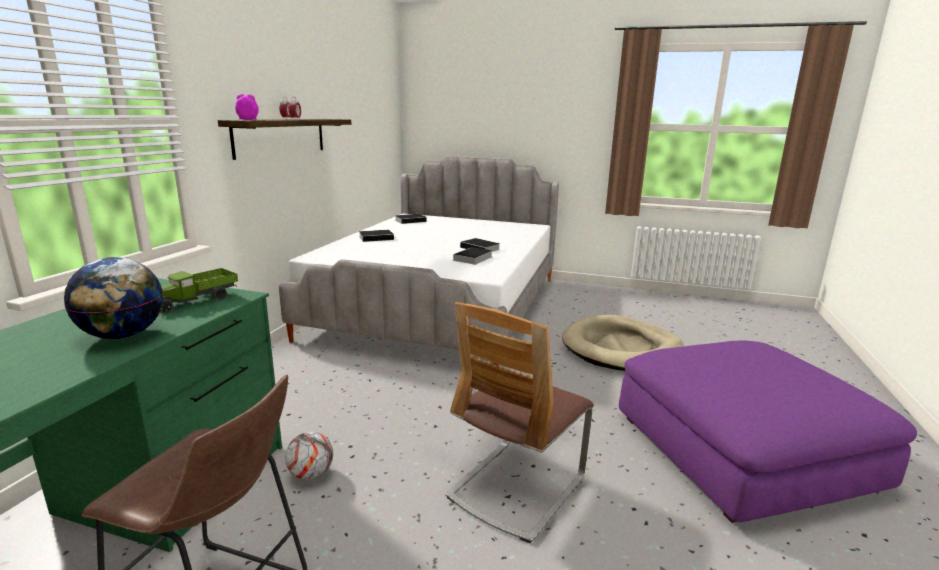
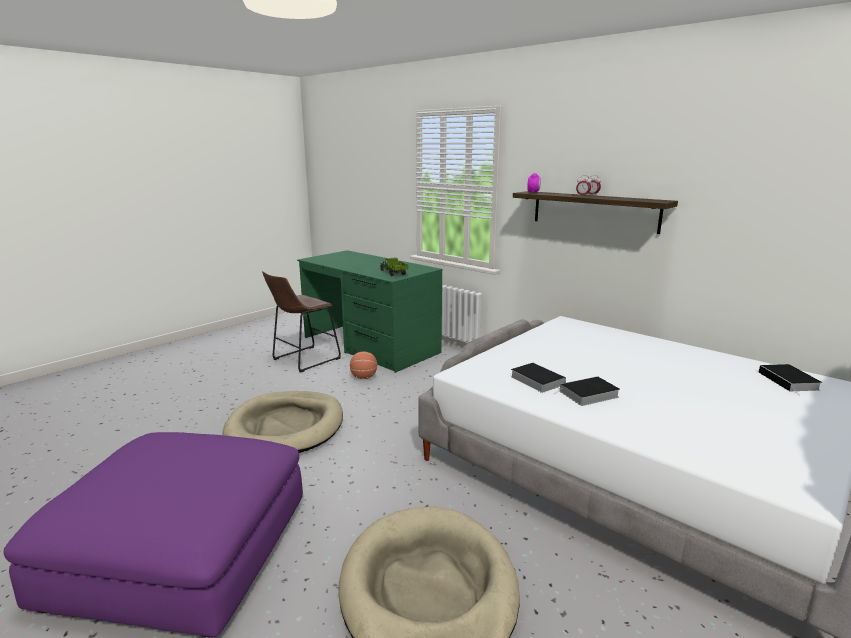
camera: 115 degrees right, 0 degrees up
globe [64,257,163,339] -> none
football [285,432,333,480] -> basketball [350,351,377,379]
book [359,230,394,242] -> none
chair [445,302,594,543] -> beige dog bed [223,391,343,453]

